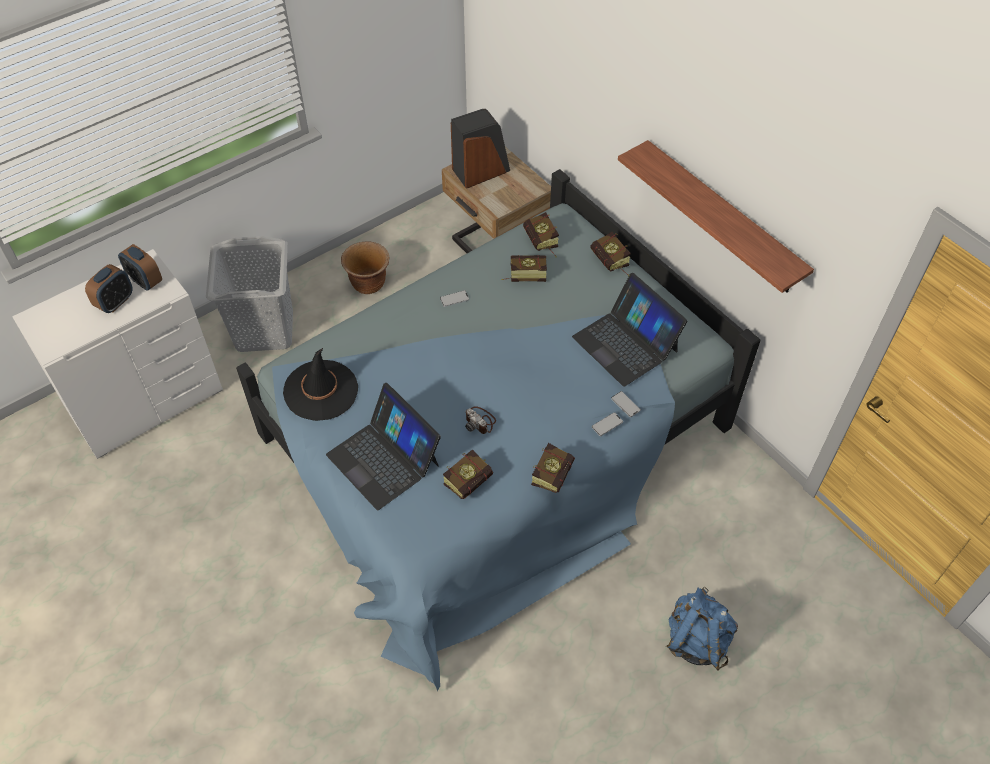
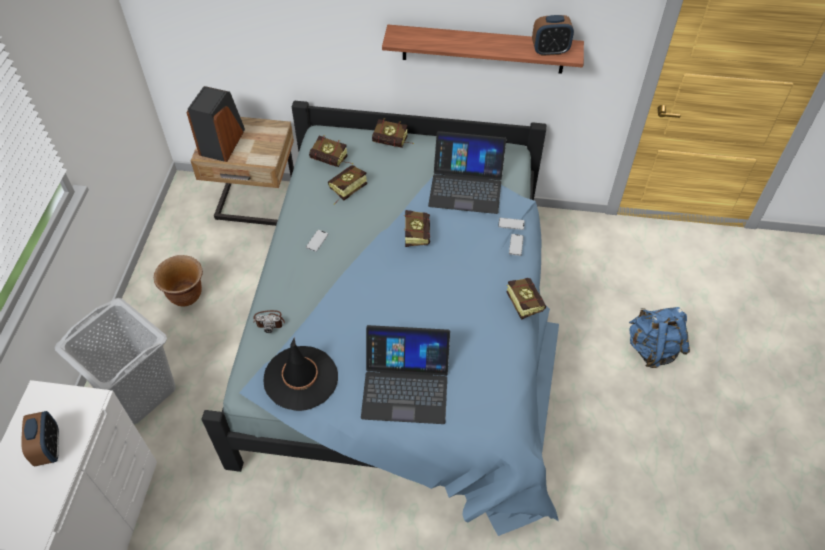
camera: 45 degrees left, 0 degrees up
alarm clock [118,244,162,290] -> alarm clock moved to [532,15,574,56]
book [443,449,493,499] -> book moved to [404,210,430,247]
camera [465,406,496,434] -> camera moved to [253,310,285,333]

